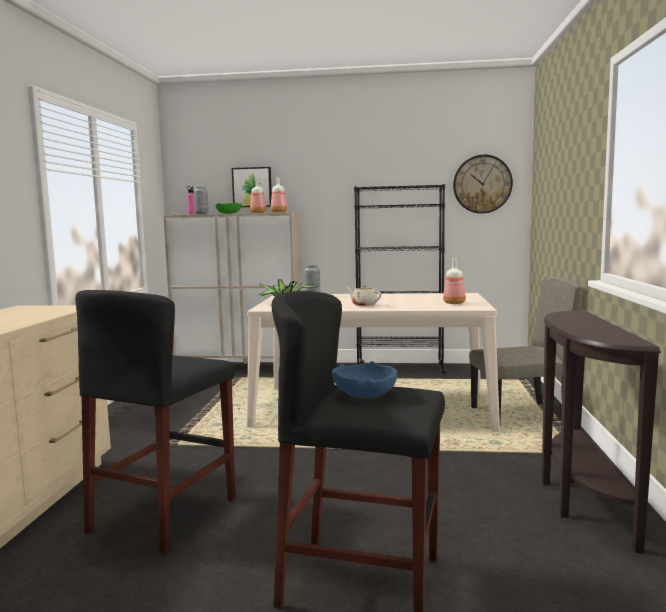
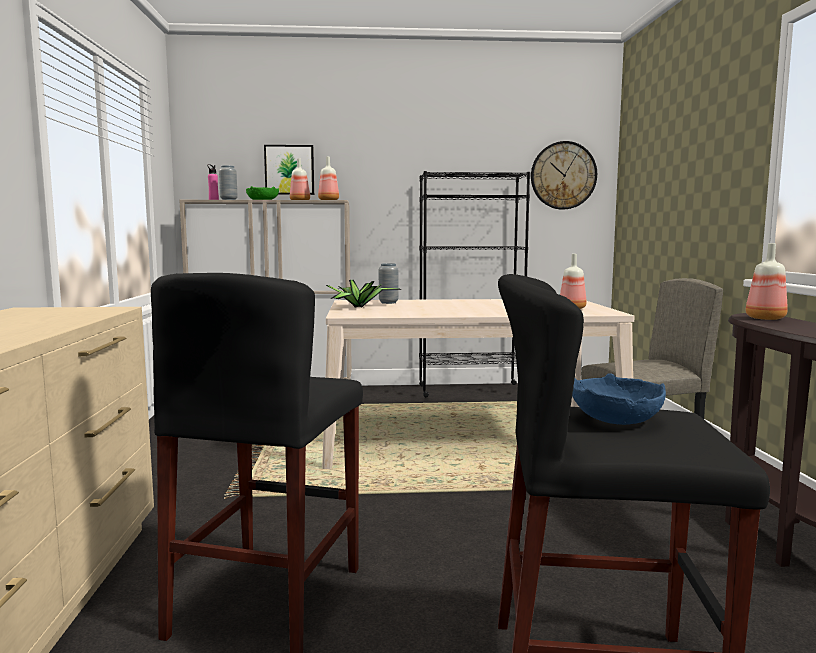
camera: 10 degrees left, 0 degrees up
beige teapot [347,284,382,306] -> none
none -> bottle [746,243,788,320]

